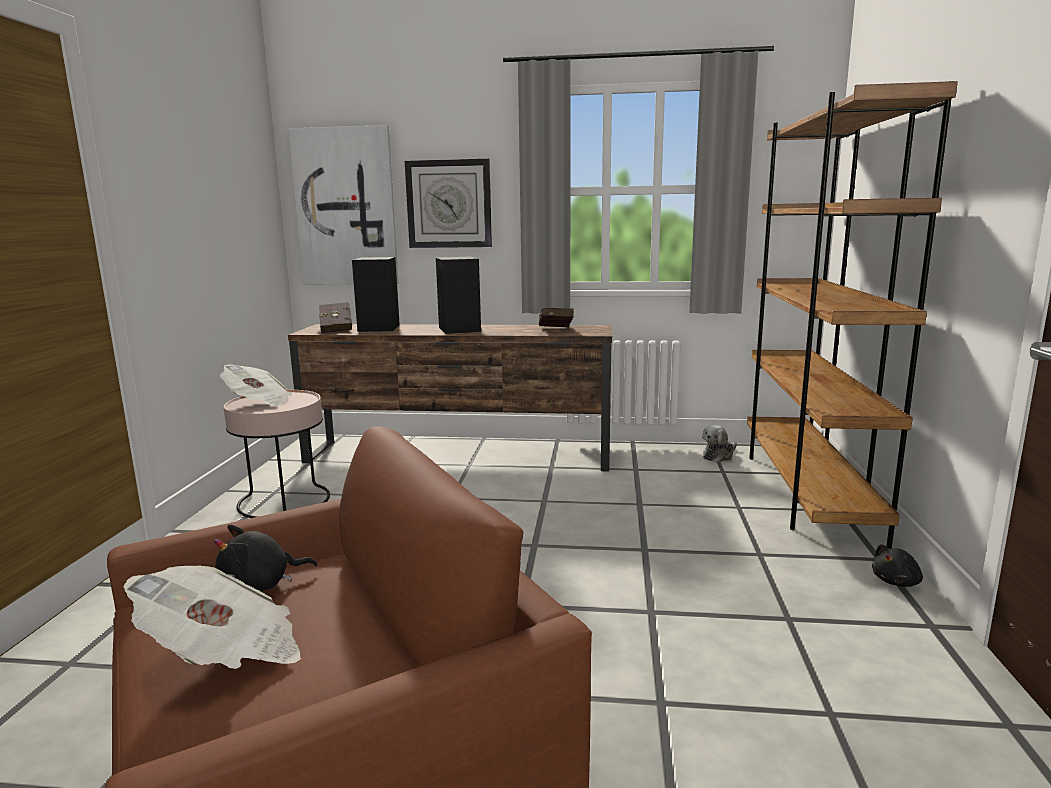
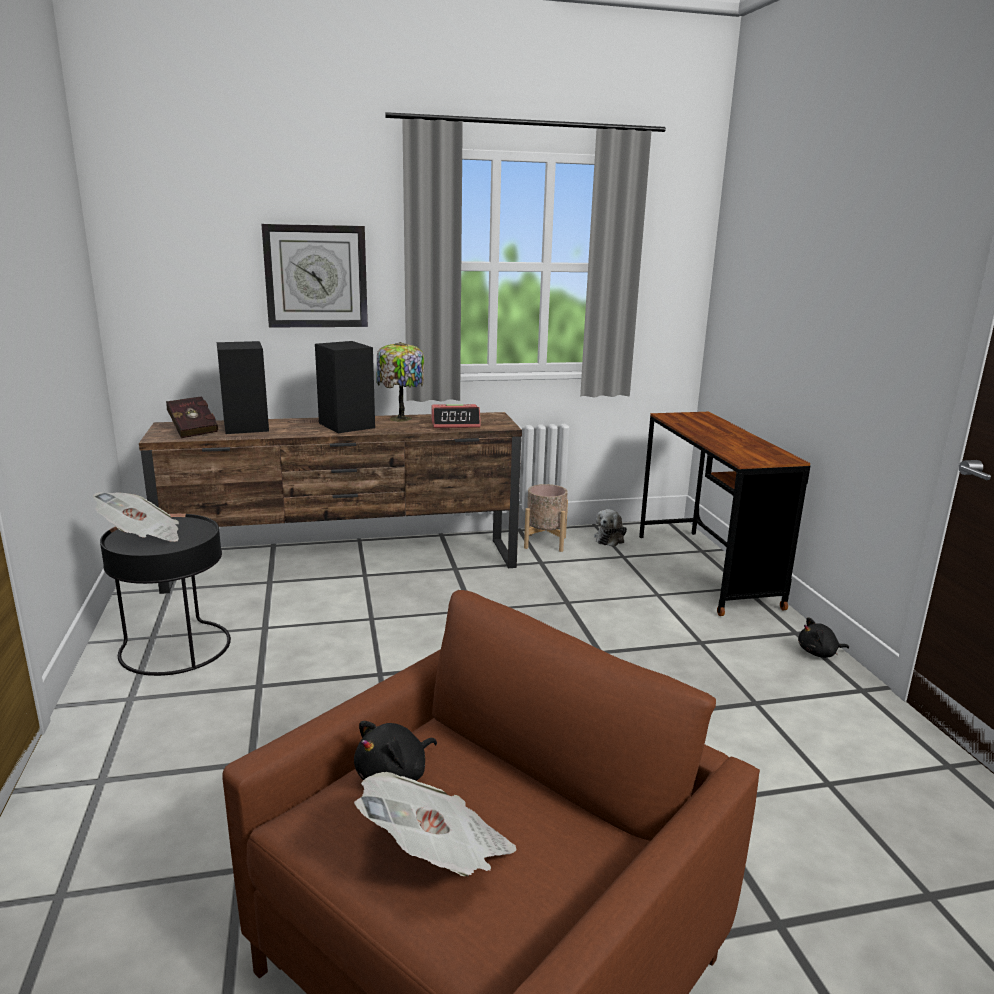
camera: 20 degrees left, 5 degrees up
pink side table [224,390,330,518] -> black side table [100,514,231,676]
picture [288,125,399,285] -> none
red book [539,308,574,327] -> alarm clock [431,404,481,428]
brown bookcase [747,81,958,549] -> brown desk [639,412,810,616]
black plush toy [872,544,923,587] -> black plush toy turned 45 degrees clockwise [798,617,849,658]
none -> table lamp [376,342,424,422]
none -> beige planter [524,484,568,552]

